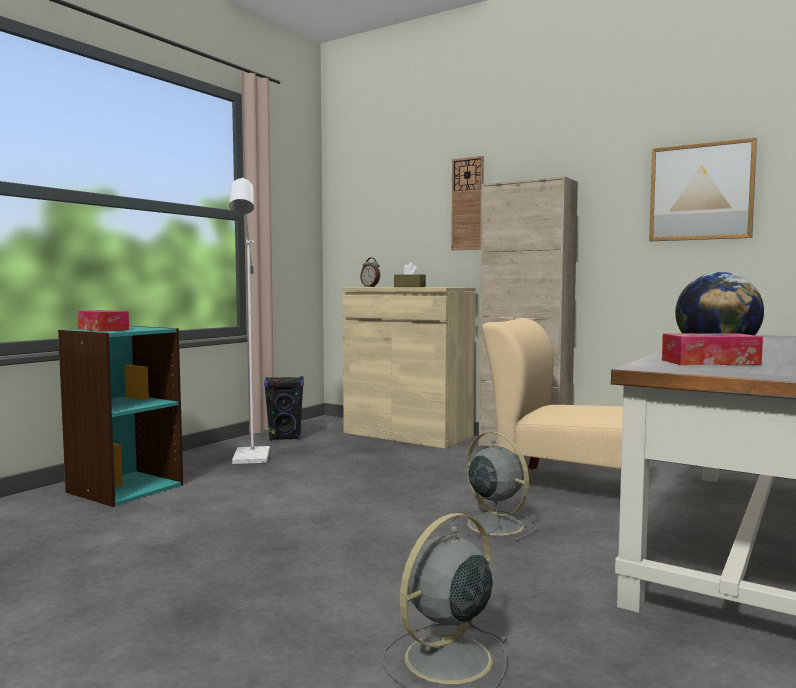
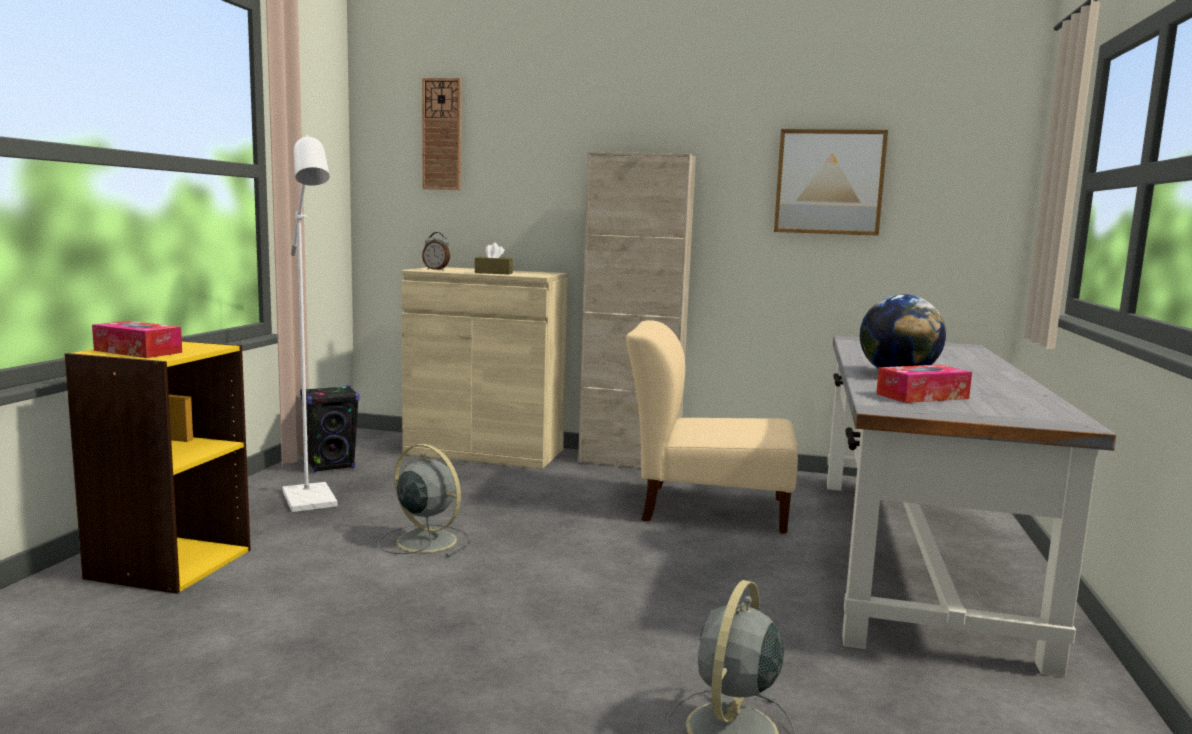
camera: 20 degrees left, 5 degrees up
turquoise bookcase [58,326,183,507] -> yellow bookcase [65,341,251,594]
wall clock [451,156,484,250] -> wall clock moved to [422,78,461,190]
grey fan [451,432,538,542] -> grey fan moved to [378,444,471,557]

